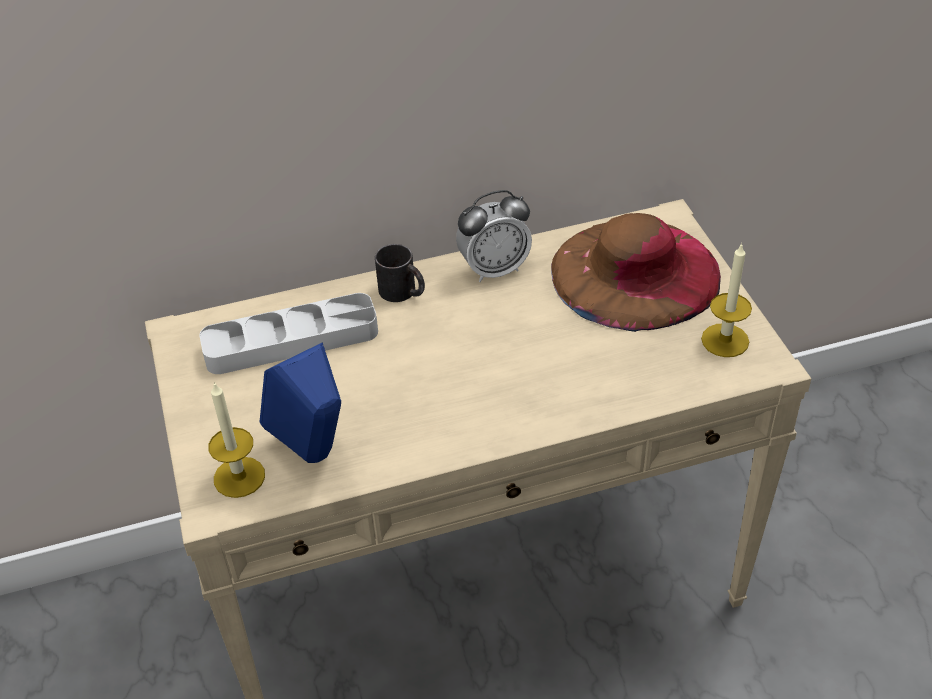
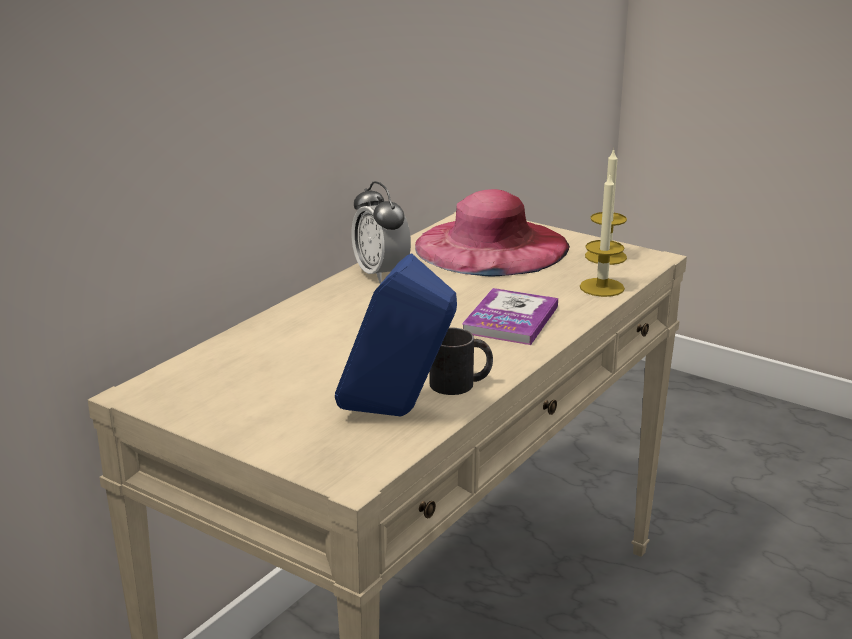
camera: 40 degrees left, 20 degrees down
grey tray [199,293,378,374] -> none
candle [208,382,265,498] -> candle moved to [580,175,625,297]
black mug [375,244,425,302] -> black mug moved to [430,328,493,395]
alarm clock [456,190,532,282] -> alarm clock turned 120 degrees clockwise [352,181,411,283]
brown hat [551,213,721,332] -> pink hat [415,189,570,277]
none -> book [462,288,558,345]

